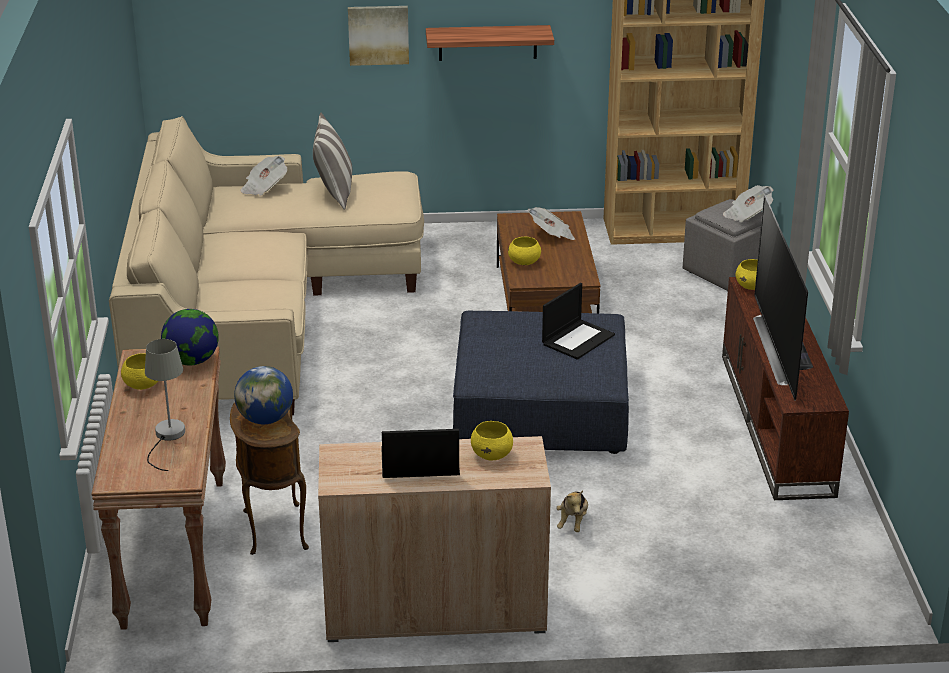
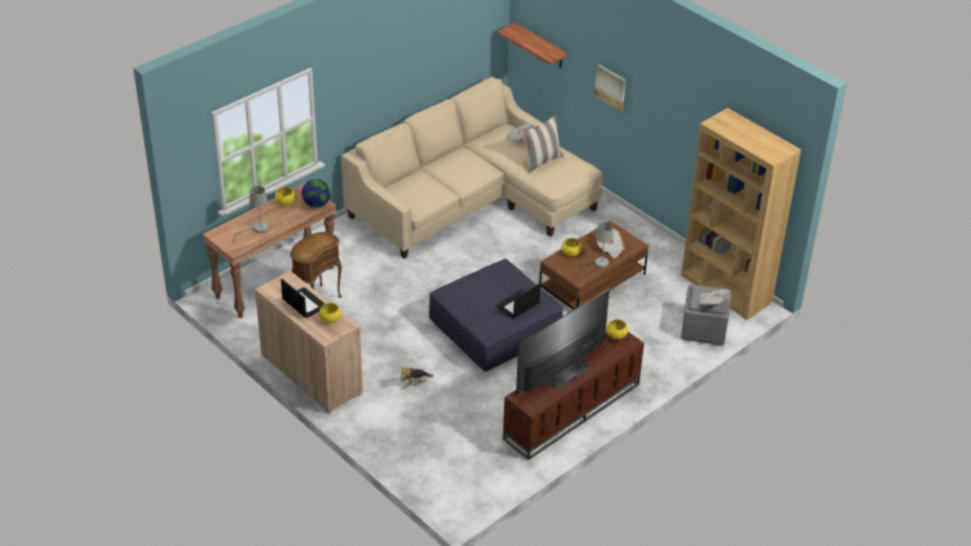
camera: 50 degrees right, 10 degrees up
globe [234,366,293,424] -> none
shelf [426,25,554,61] -> shelf moved to [498,23,568,68]
laptop [542,283,615,360] -> laptop turned 135 degrees clockwise [496,283,541,319]
none -> grey table lamp [576,222,613,276]

